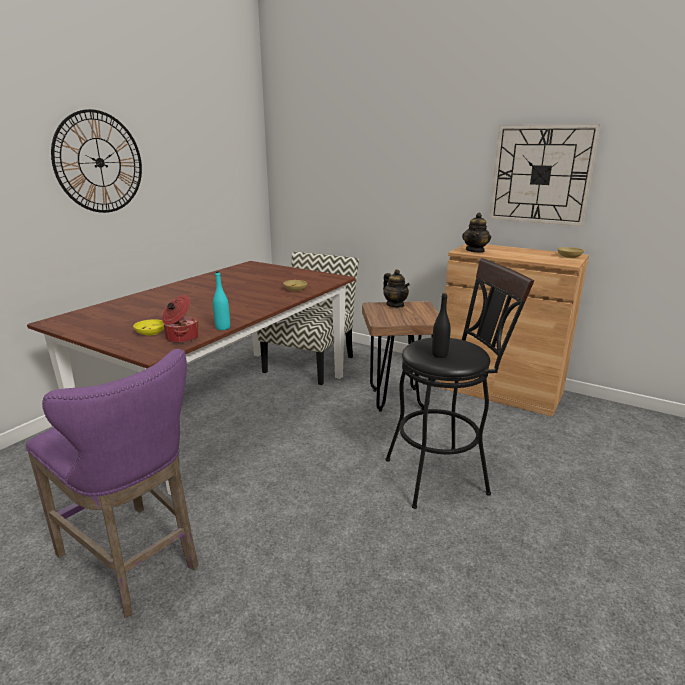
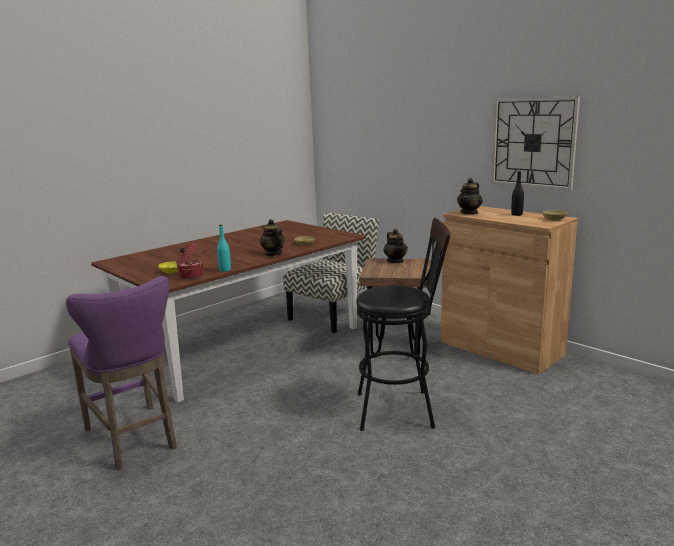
camera: 15 degrees right, 5 degrees down
wall clock [51,109,142,213] -> none
black bottle [432,293,451,358] -> black bottle moved to [511,171,524,216]
none -> teapot [260,219,285,256]

